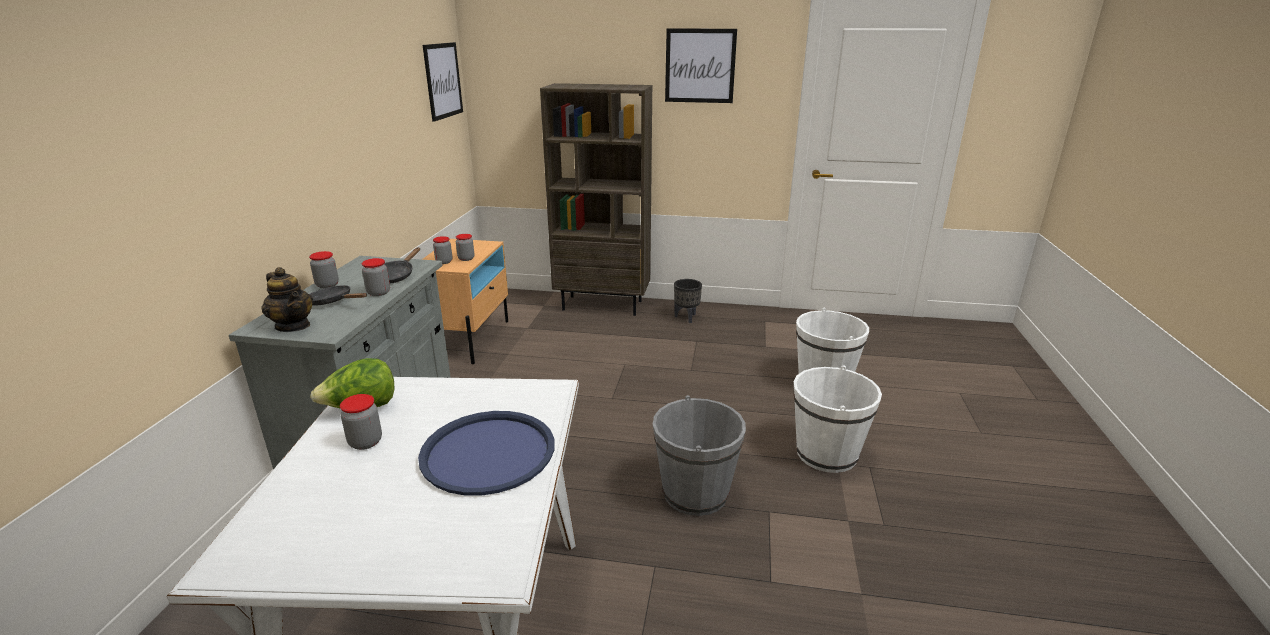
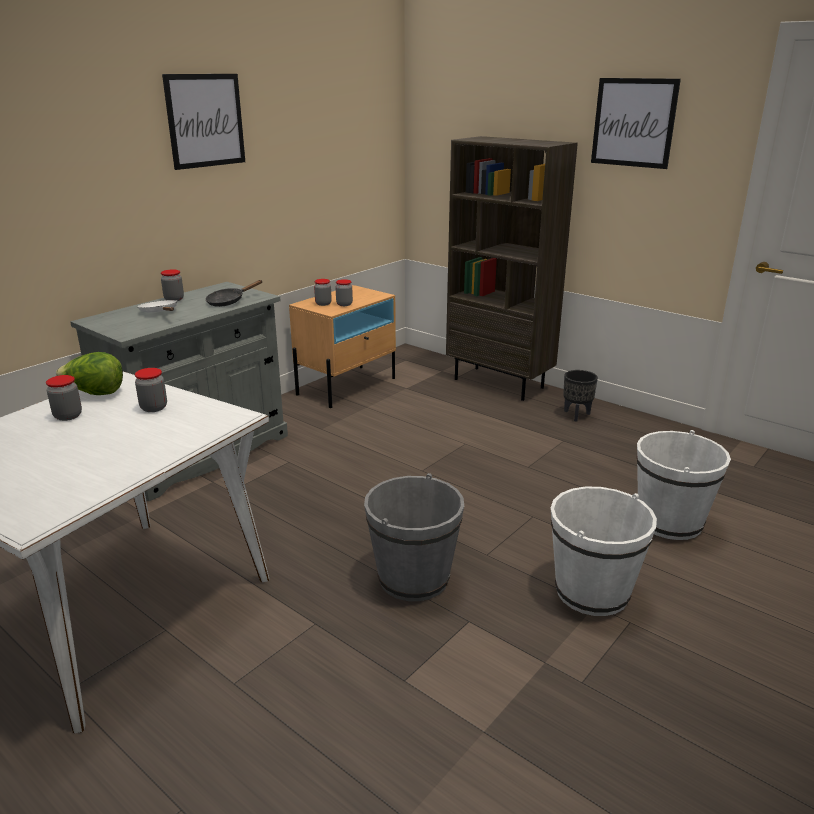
camera: 30 degrees right, 0 degrees up
teapot [261,267,313,332] -> none
black frying pan [309,285,367,306] -> white frying pan [138,300,177,312]
jar [361,258,390,296] -> jar moved to [135,368,167,412]
blue tray [418,411,555,496] -> none
picture [423,42,463,122] -> picture moved to [162,74,245,170]

